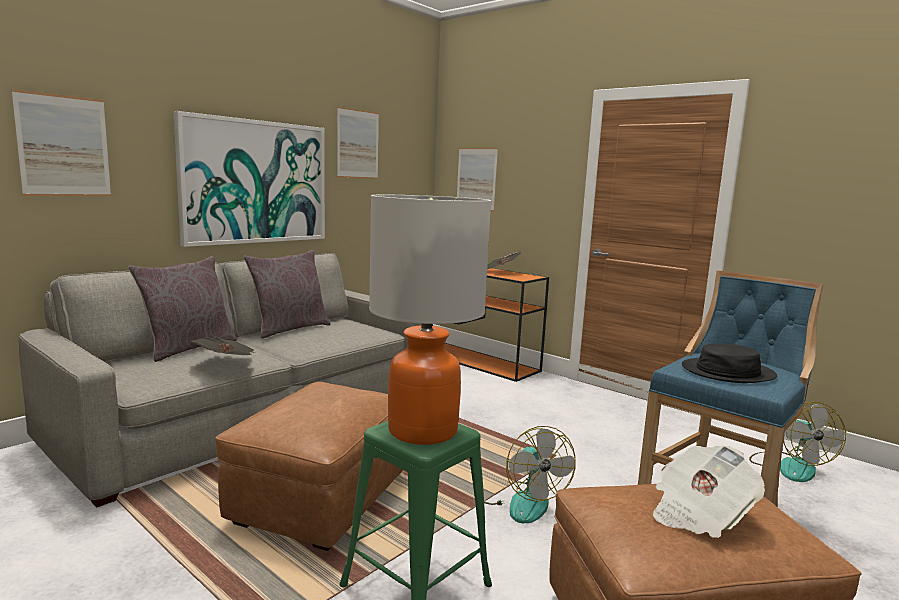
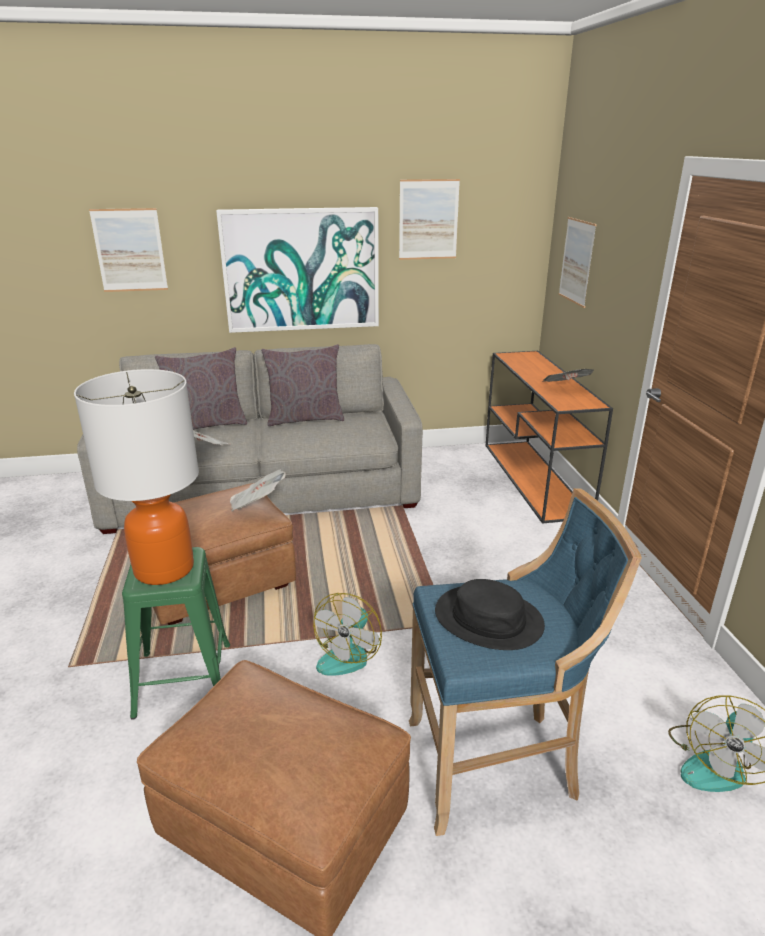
camera: 40 degrees right, 15 degrees up
newspaper [653,446,765,538] -> newspaper moved to [230,469,286,511]

